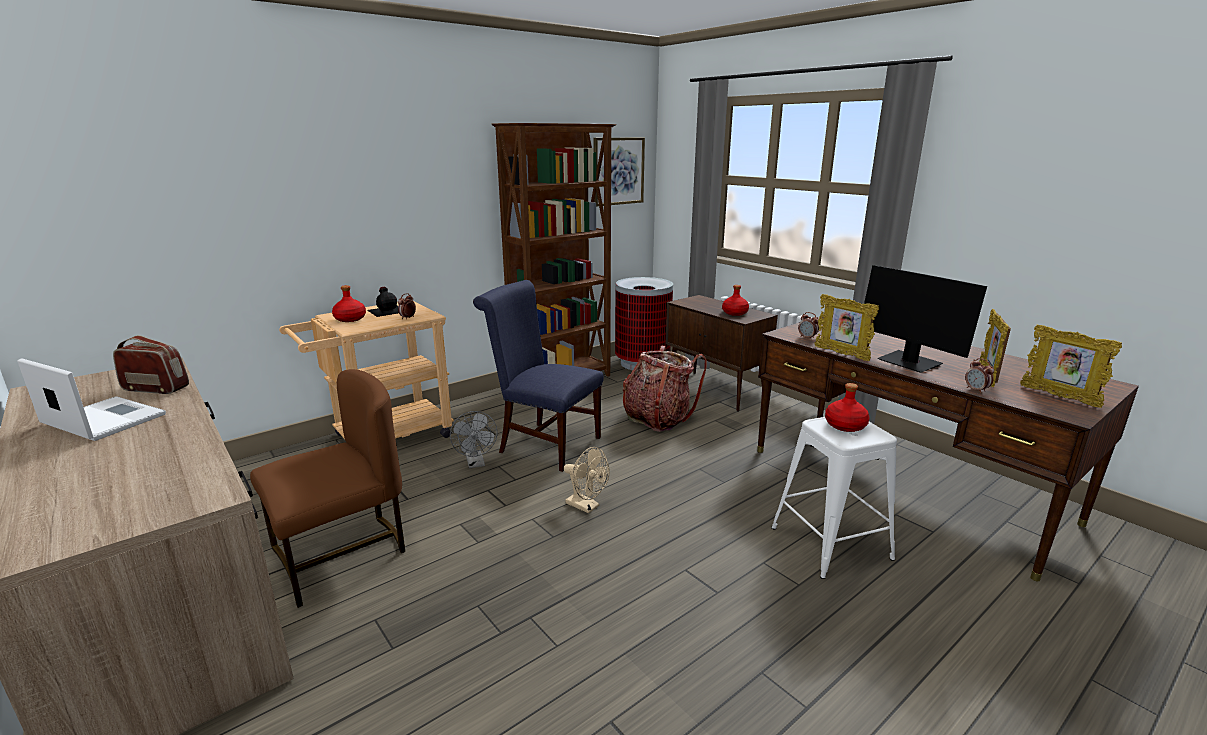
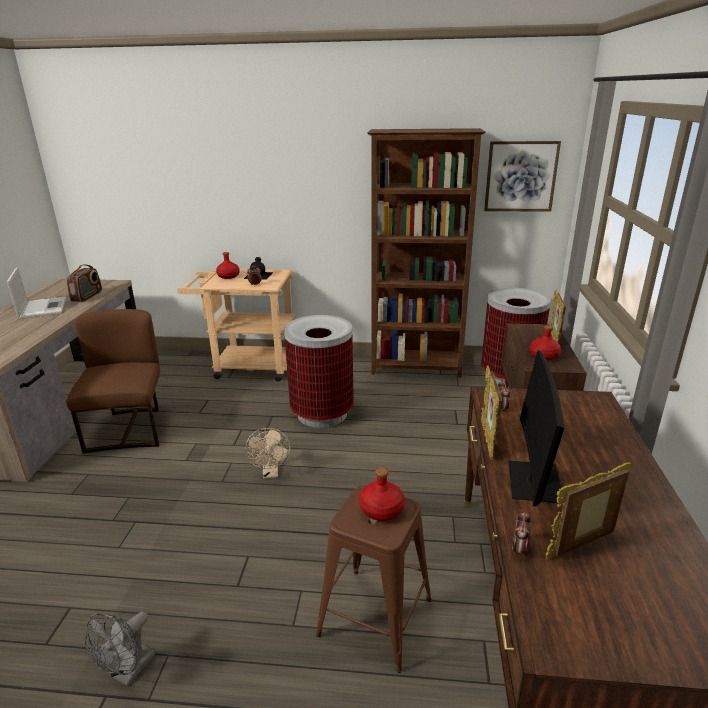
camera: 45 degrees right, 5 degrees up
radio [113,335,189,394] -> radio turned 45 degrees clockwise [66,264,102,302]
brown chair [250,369,405,608] -> brown chair turned 105 degrees counterclockwise [66,309,160,454]
grey fan [450,411,498,468] -> grey fan moved to [85,612,155,686]
blue chair [473,280,604,472] -> trash can [284,315,354,428]
backpack [623,346,707,432] -> none
white stool [772,417,897,579] -> brown stool [316,485,432,673]
picture frame [1020,324,1122,408] -> picture frame moved to [549,290,566,344]

